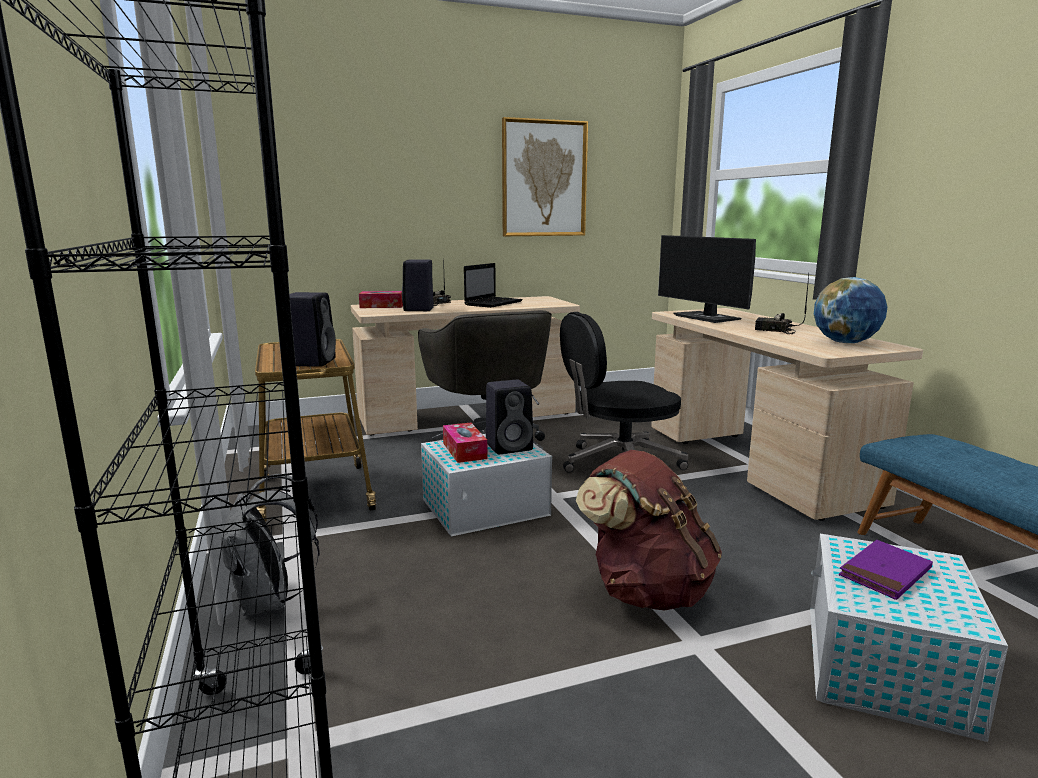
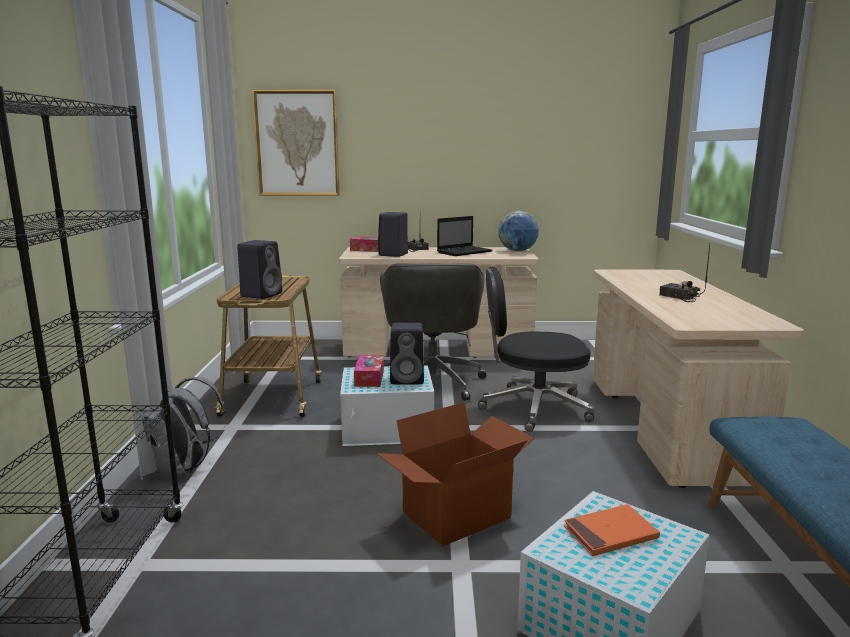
camera: 20 degrees right, 0 degrees up
picture [502,117,588,236] -> picture moved to [252,90,340,196]
brown backpack [576,450,722,611] -> cardboard box [377,402,534,546]
monitor [658,235,756,323] -> none
globe [814,277,888,343] -> globe moved to [498,211,539,251]
purple book [839,540,933,600] -> orange book [564,504,660,556]

